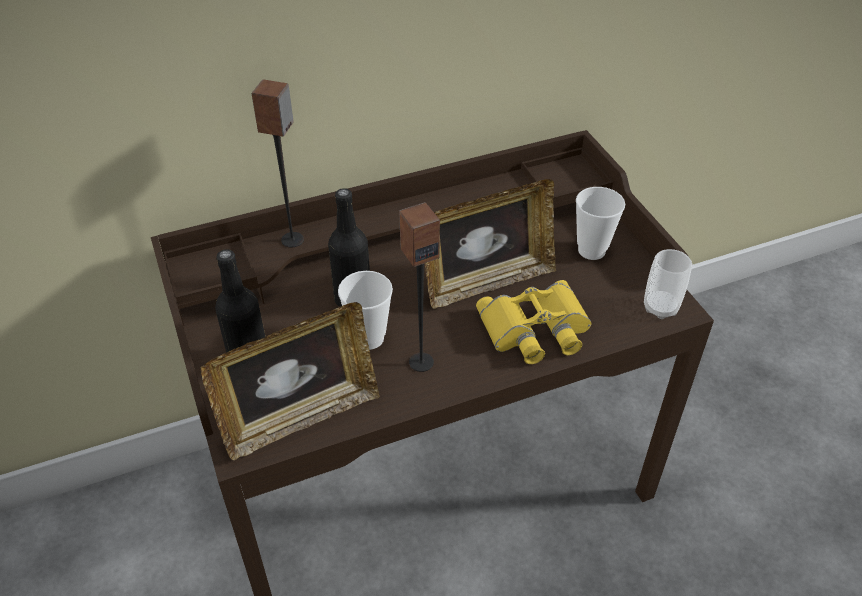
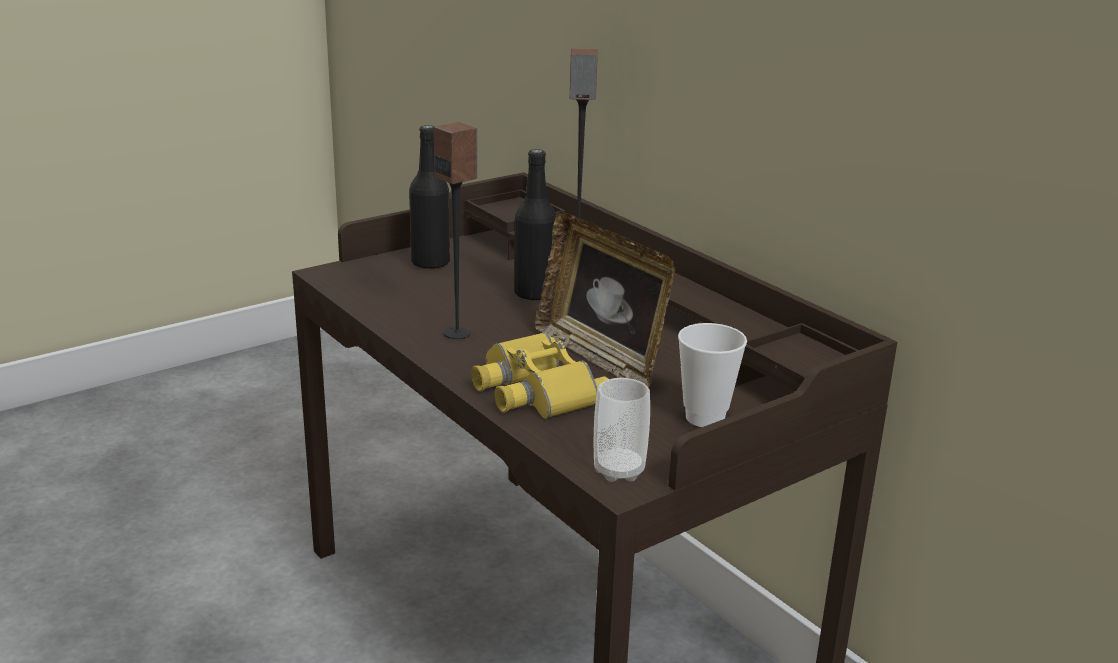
camera: 75 degrees right, 20 degrees down
picture frame [201,302,380,460] -> none
cup [338,271,393,350] -> none

